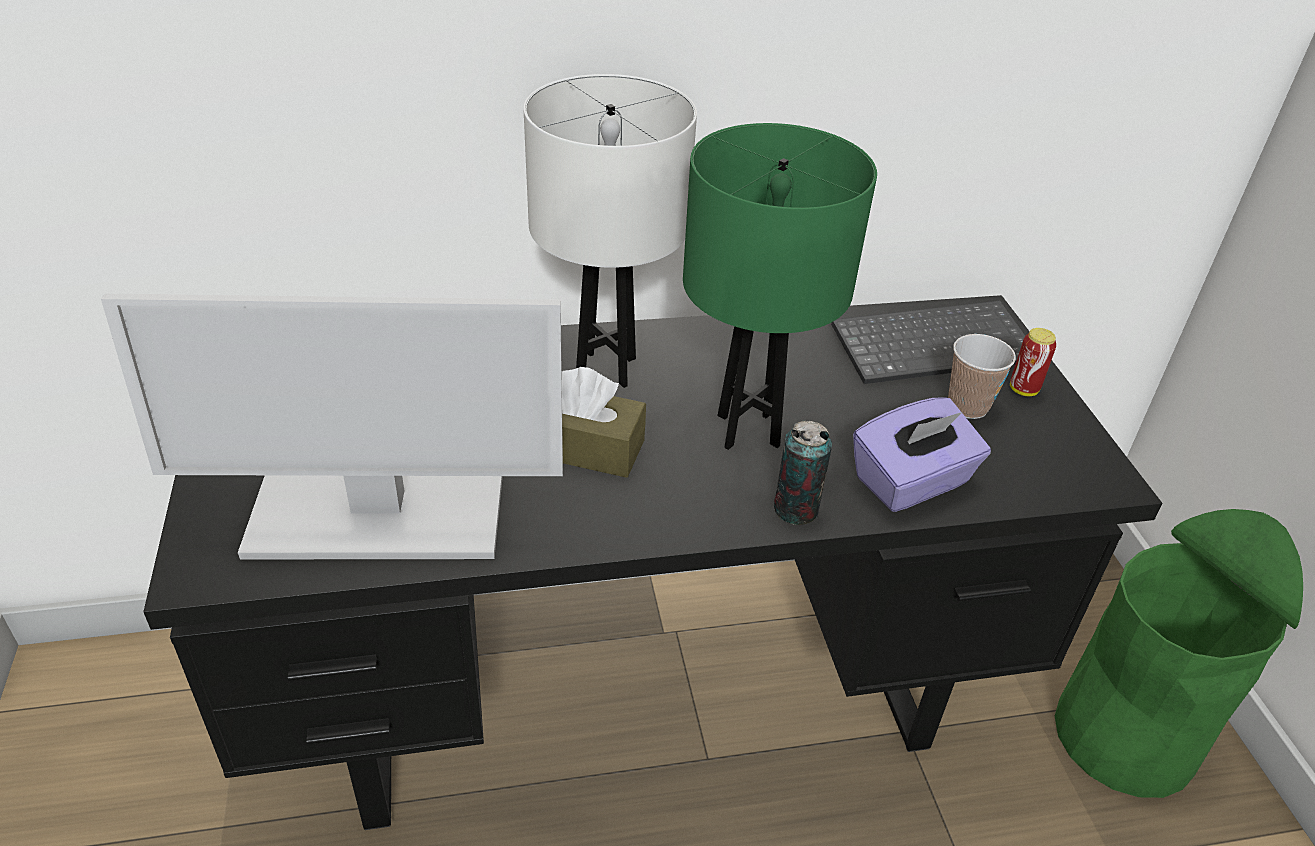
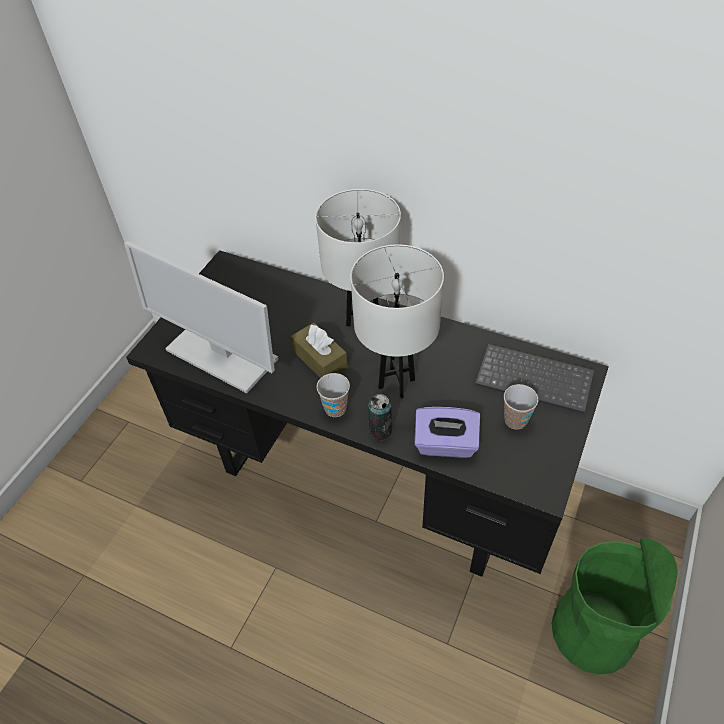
camera: 40 degrees right, 10 degrees up
green table lamp [683,123,877,450] -> white table lamp [350,244,444,399]
can [1010,328,1056,396] -> none
none -> cup [316,373,350,417]

